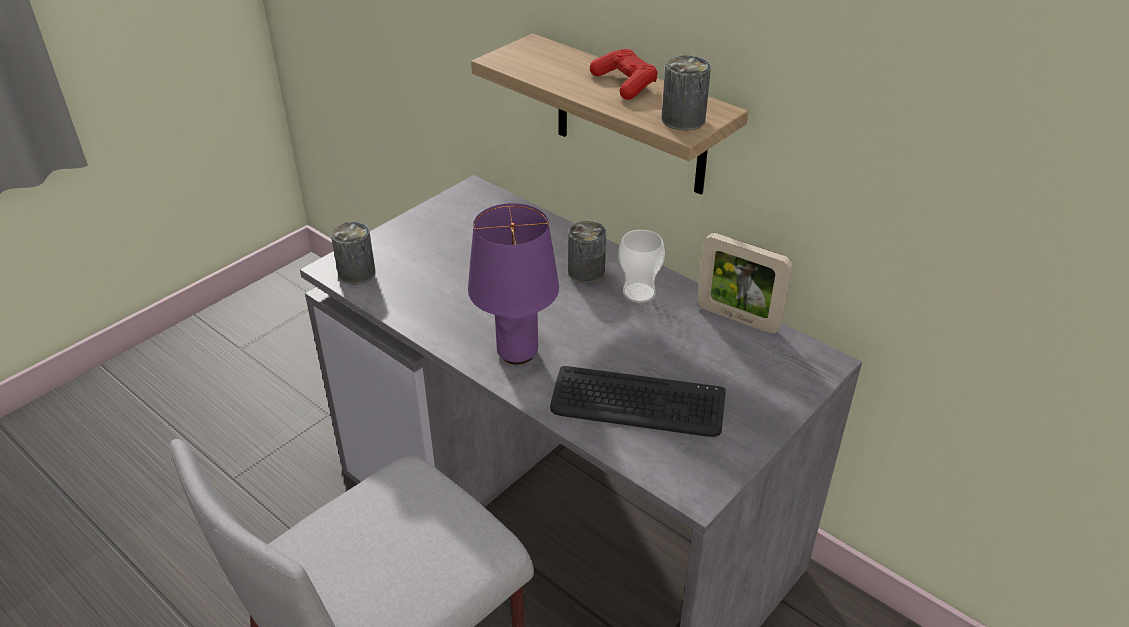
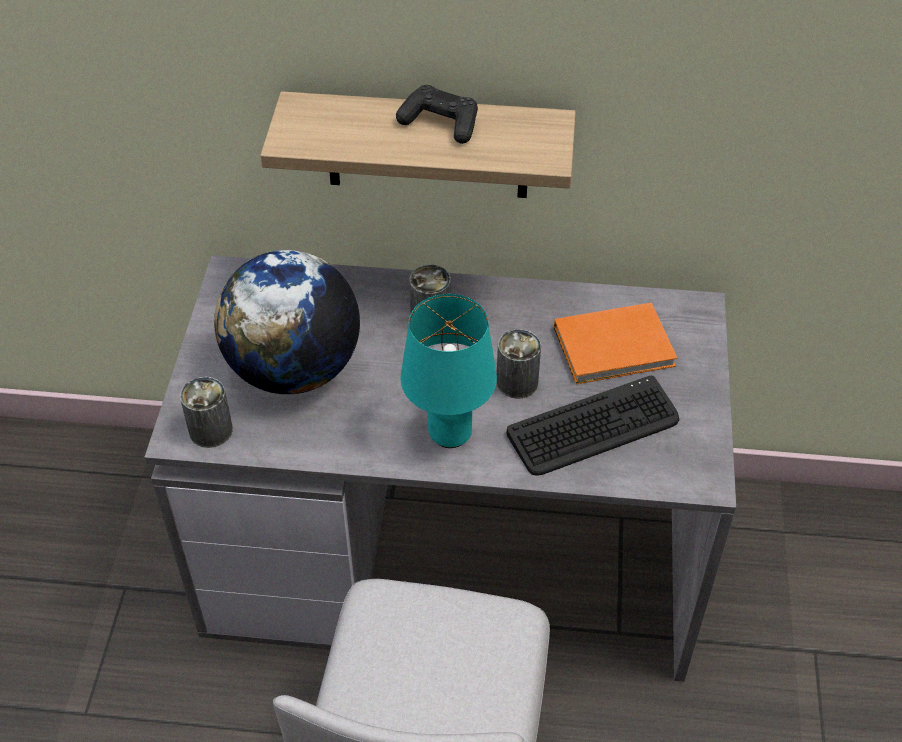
camera: 35 degrees left, 10 degrees up
purple table lamp [468,203,559,364] -> turquoise table lamp [401,294,497,448]
red game controller [590,49,658,100] -> black game controller [396,85,478,144]
cup [618,230,665,303] -> none
can [661,56,711,130] -> can moved to [497,329,541,399]
picture frame [697,233,793,333] -> none
none -> globe [214,250,360,394]
none -> orange book [554,302,677,384]

